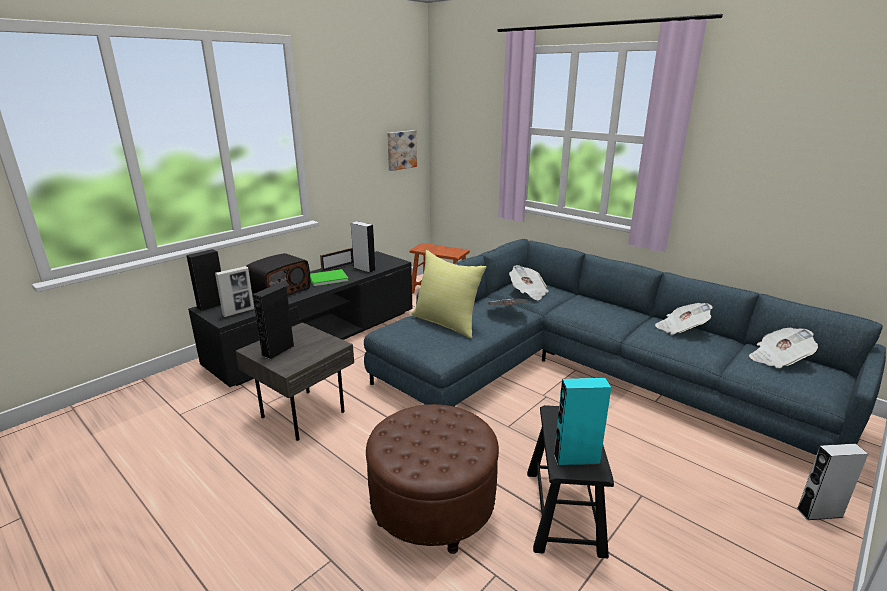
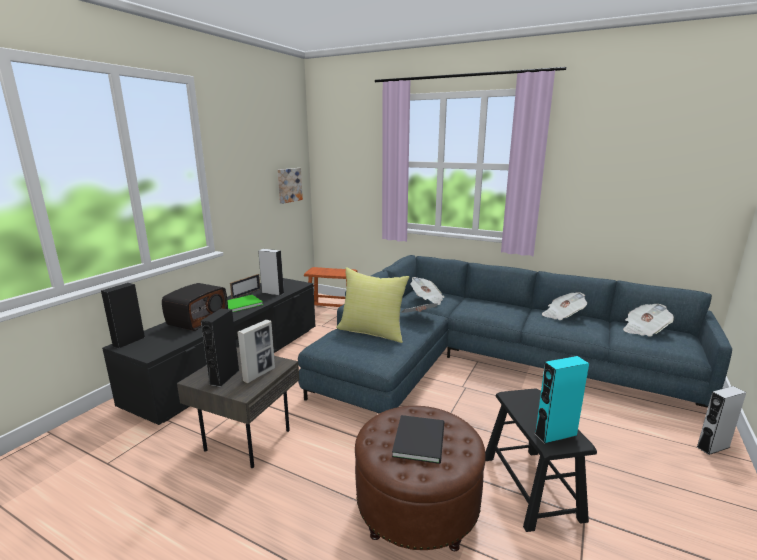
camera: 15 degrees left, 5 degrees down
picture frame [215,266,254,317] -> picture frame moved to [237,320,275,383]
none -> black book [392,415,444,464]

